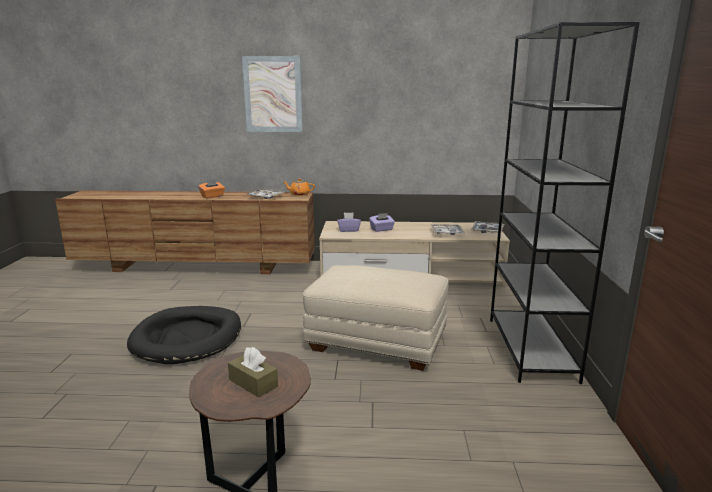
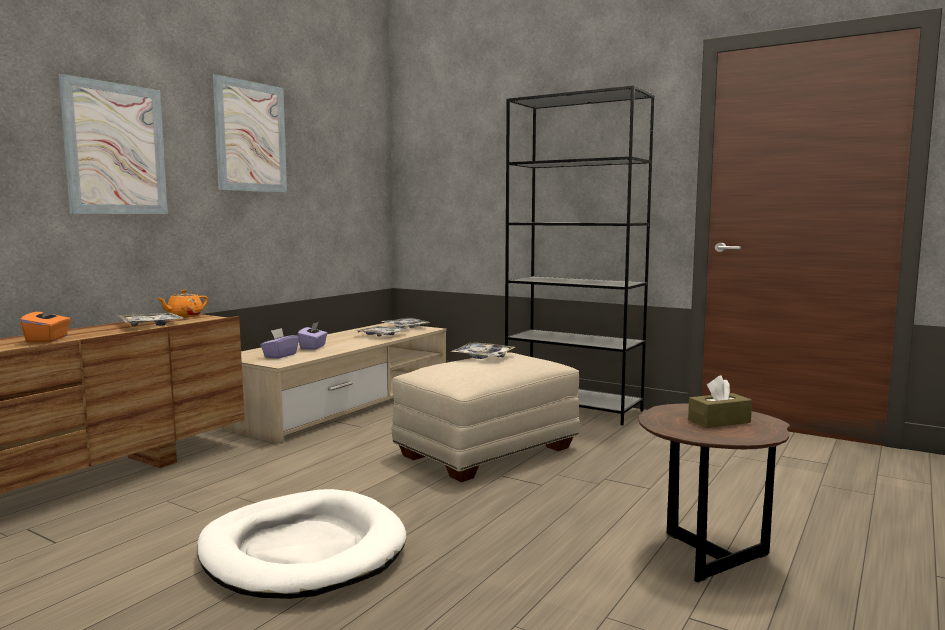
camera: 60 degrees left, 10 degrees down
black dog bed [127,306,241,364] -> white dog bed [197,489,406,599]
none -> picture [213,74,287,193]
none -> tray [451,343,515,359]

